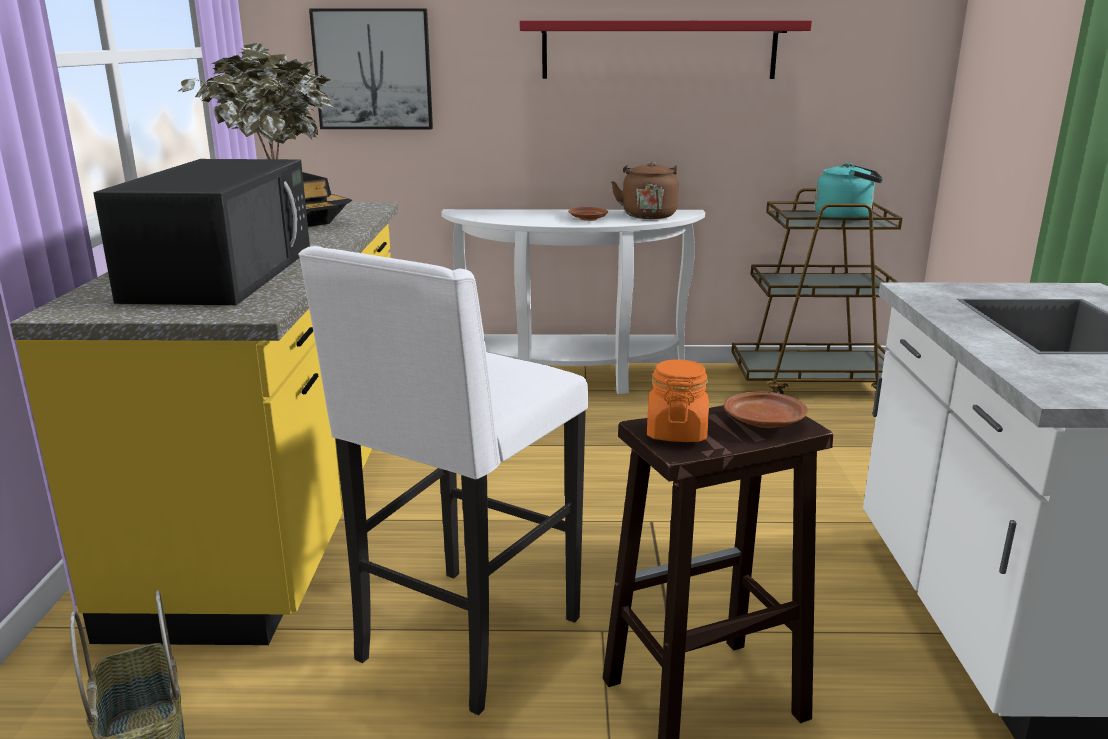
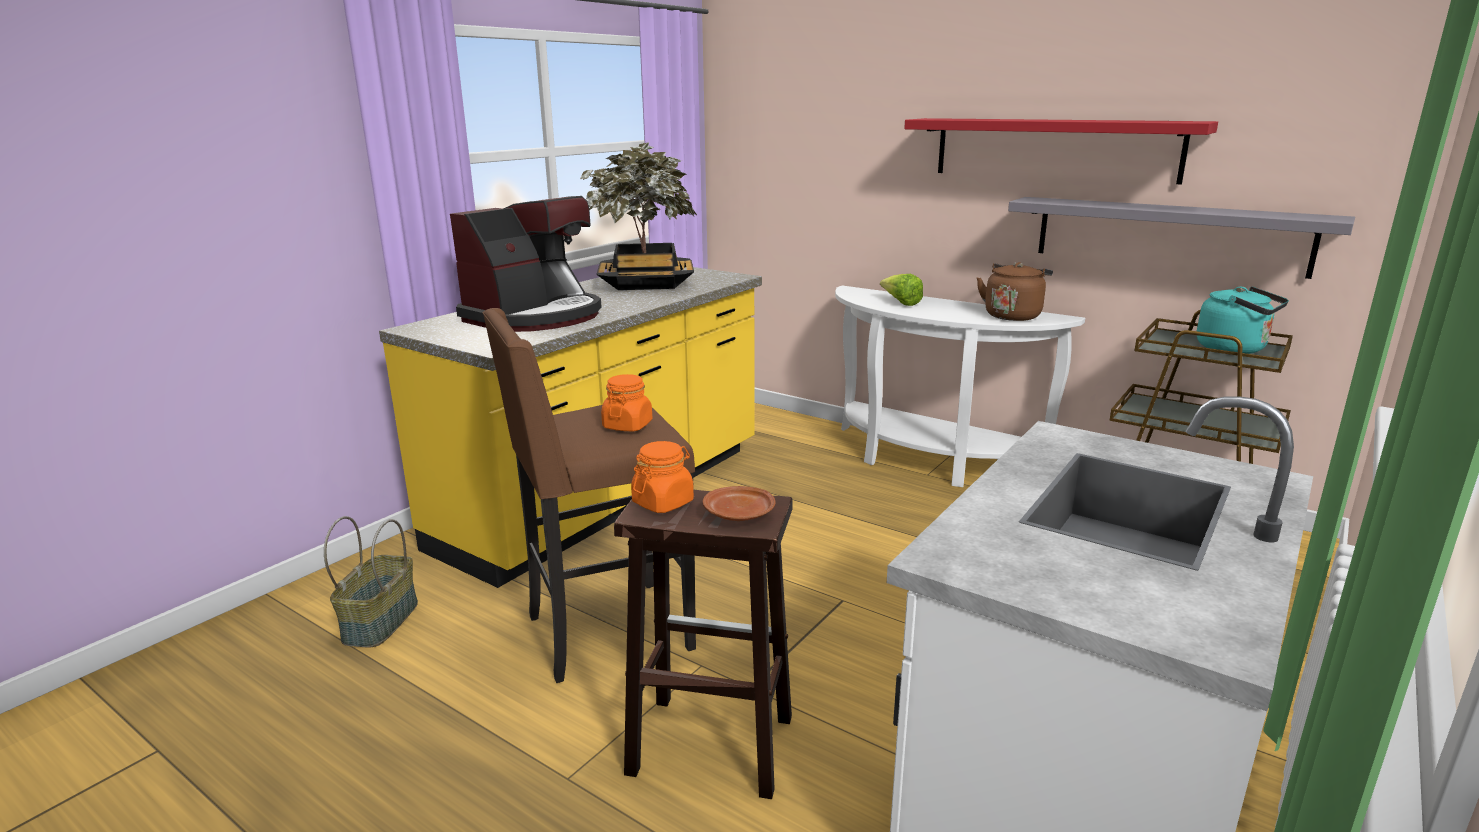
camera: 35 degrees right, 0 degrees up
black microwave [93,159,310,305] -> coffee machine [450,196,602,332]
white stool [298,246,588,715] -> brown stool [482,308,696,683]
picture [309,8,433,129] -> none
brown plate [568,207,608,221] -> none
none -> orange jar [601,374,652,431]
none -> lettuce [880,274,923,306]
none -> grey shelf [1008,197,1355,279]

